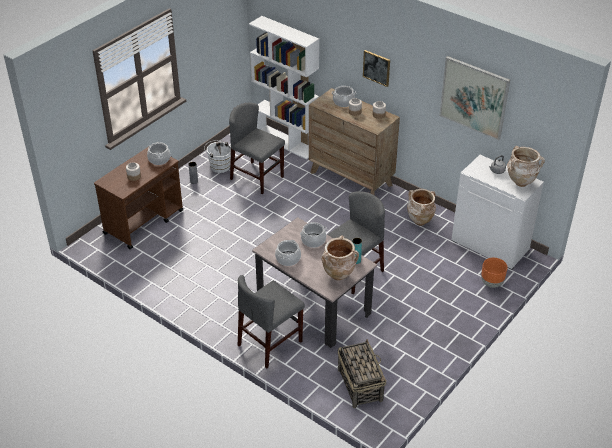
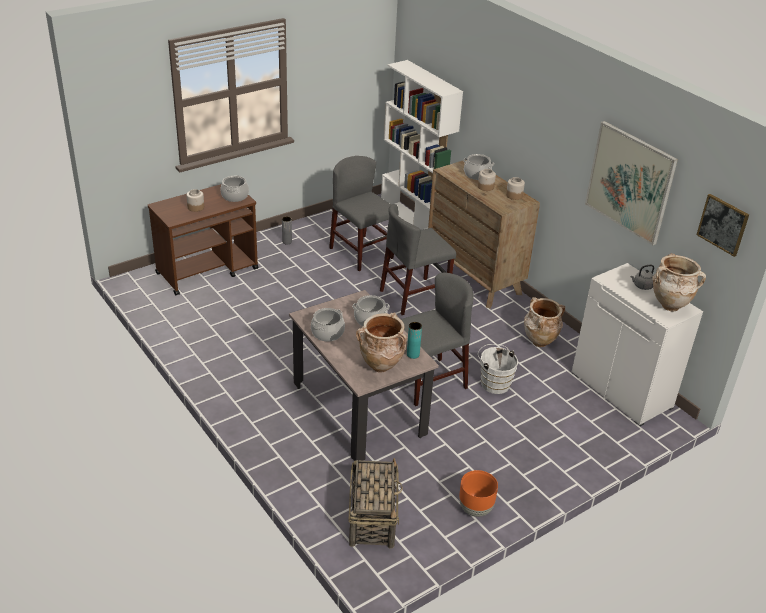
camera: 15 degrees right, 5 degrees down
white bucket [204,140,231,173] -> white bucket moved to [478,344,518,394]
grey chair [238,275,305,369] -> grey chair moved to [380,204,456,315]
picture [363,50,390,87] -> picture moved to [697,194,749,257]
orange planter [481,258,507,288] -> orange planter moved to [459,470,498,517]

